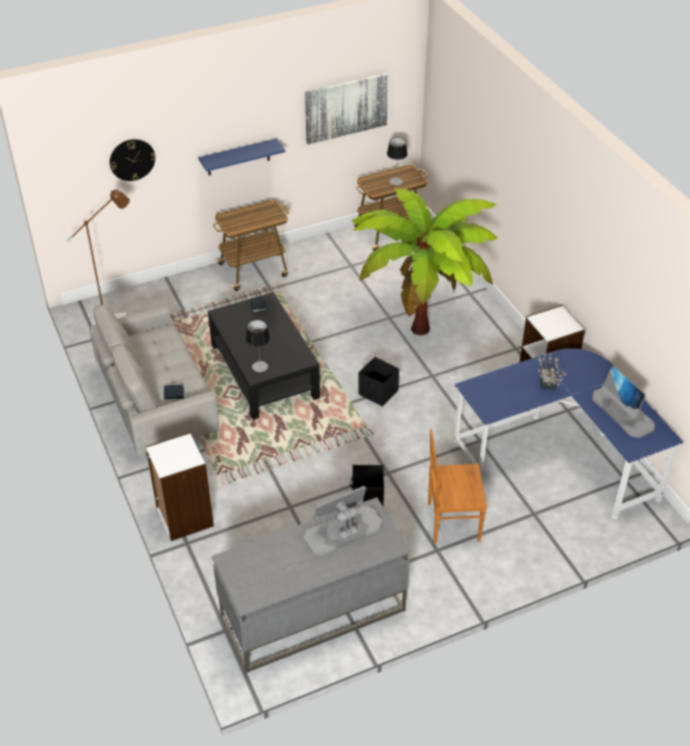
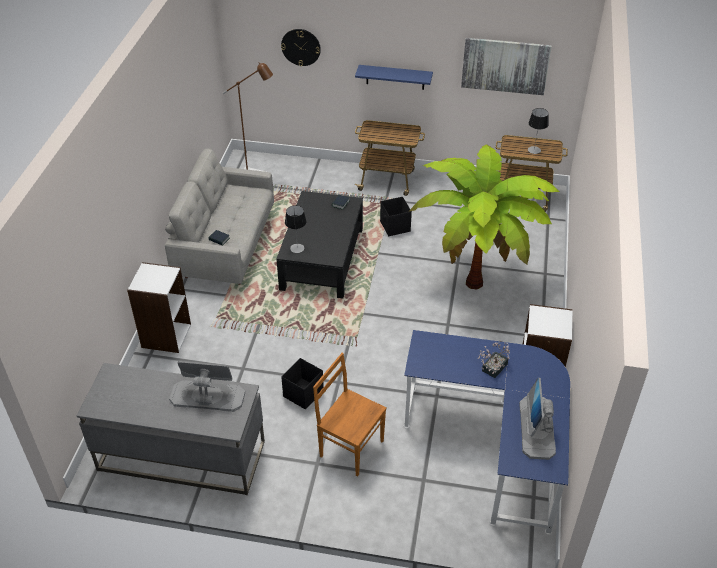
camera: 35 degrees right, 0 degrees up
black storage box [358,357,399,406] -> black storage box moved to [380,197,412,236]

